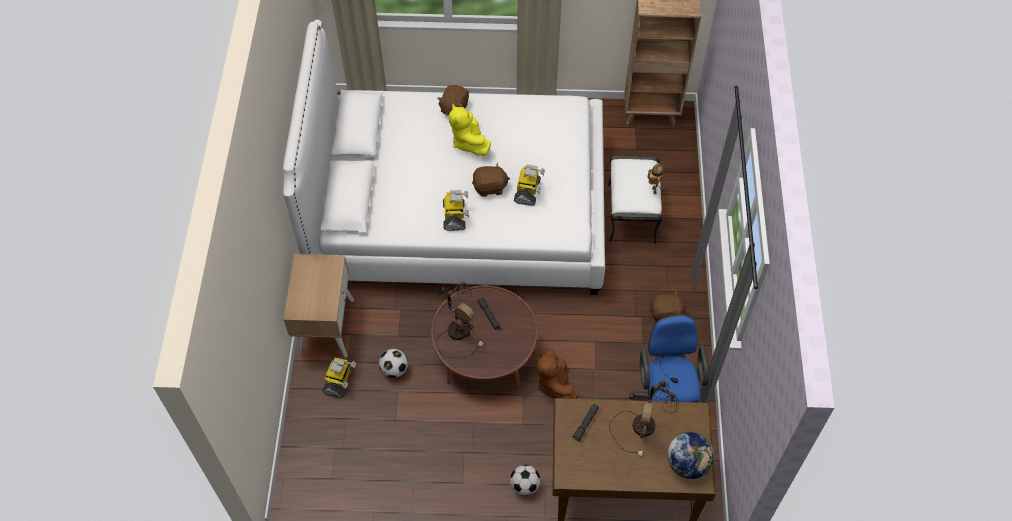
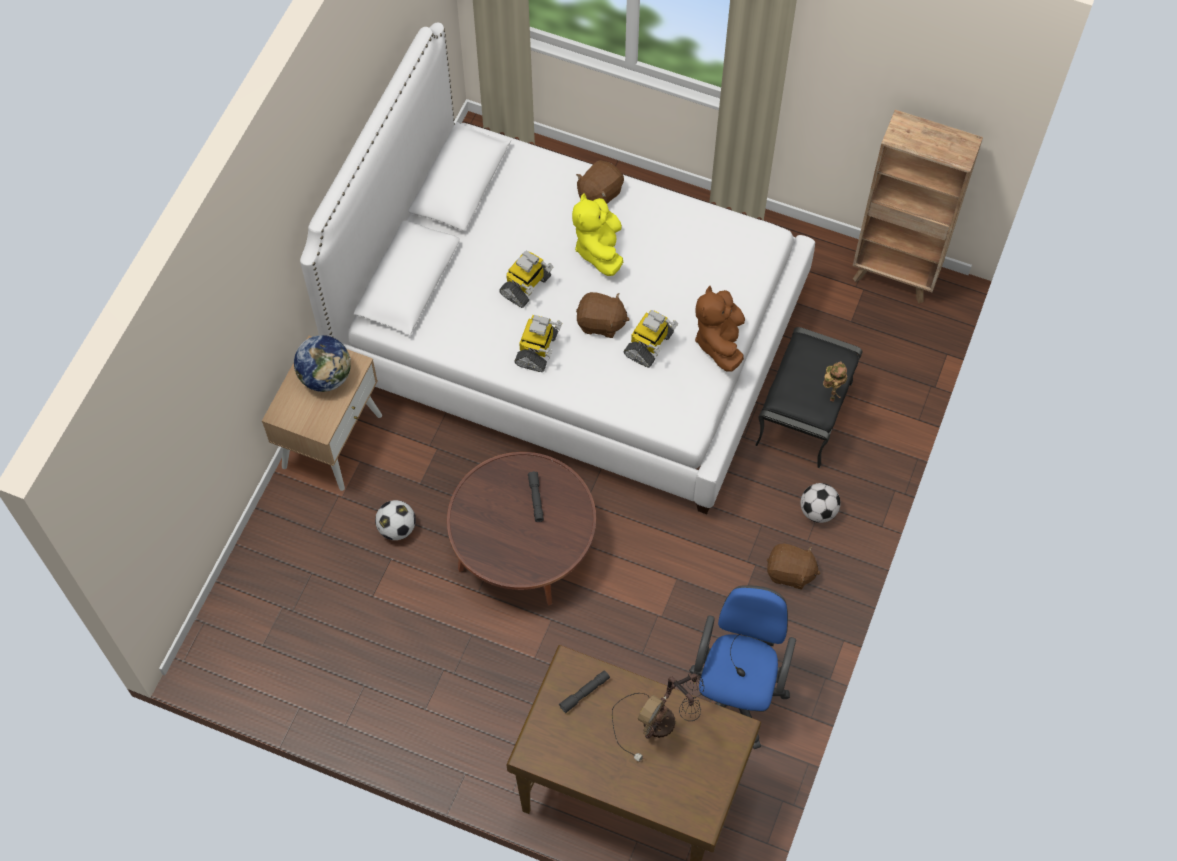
camera: 20 degrees right, 5 degrees up
toy robot [322,358,356,398] -> toy robot moved to [499,250,553,308]
table lamp [437,282,484,358] -> none
football [510,465,540,496] -> football moved to [800,483,840,523]
brown plush toy [536,349,578,399] -> brown plush toy moved to [695,286,745,372]
white ottoman [608,156,662,244] -> black ottoman [755,327,863,468]
globe [667,432,714,479] -> globe moved to [294,335,351,392]

